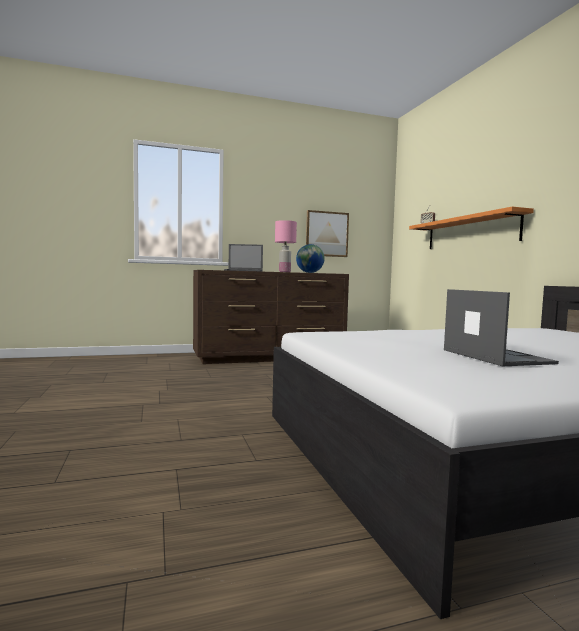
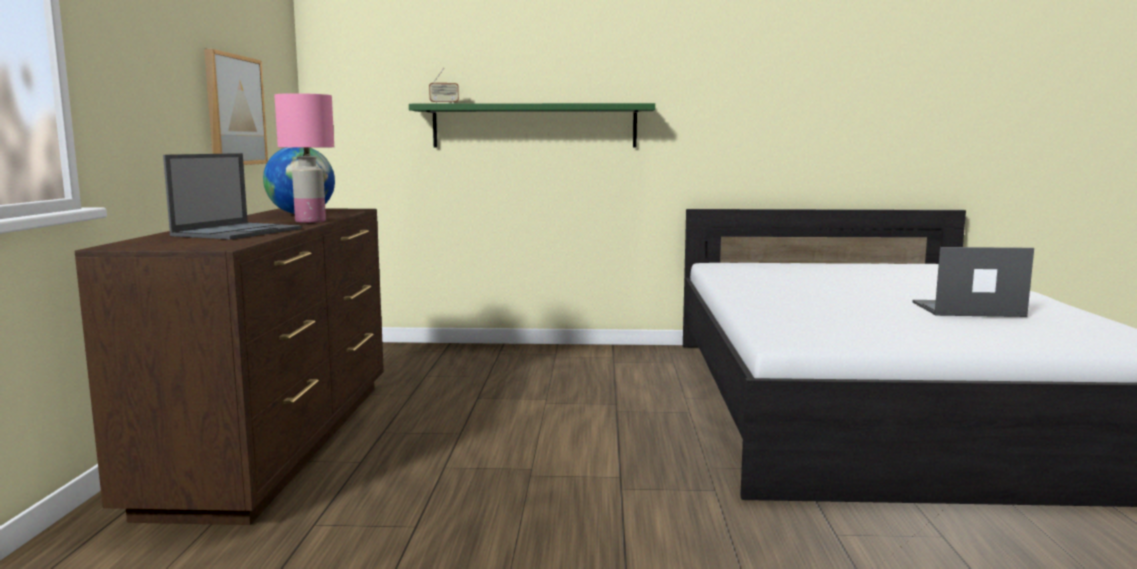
camera: 70 degrees left, 5 degrees up
orange shelf [409,207,534,249] -> green shelf [409,103,655,148]

